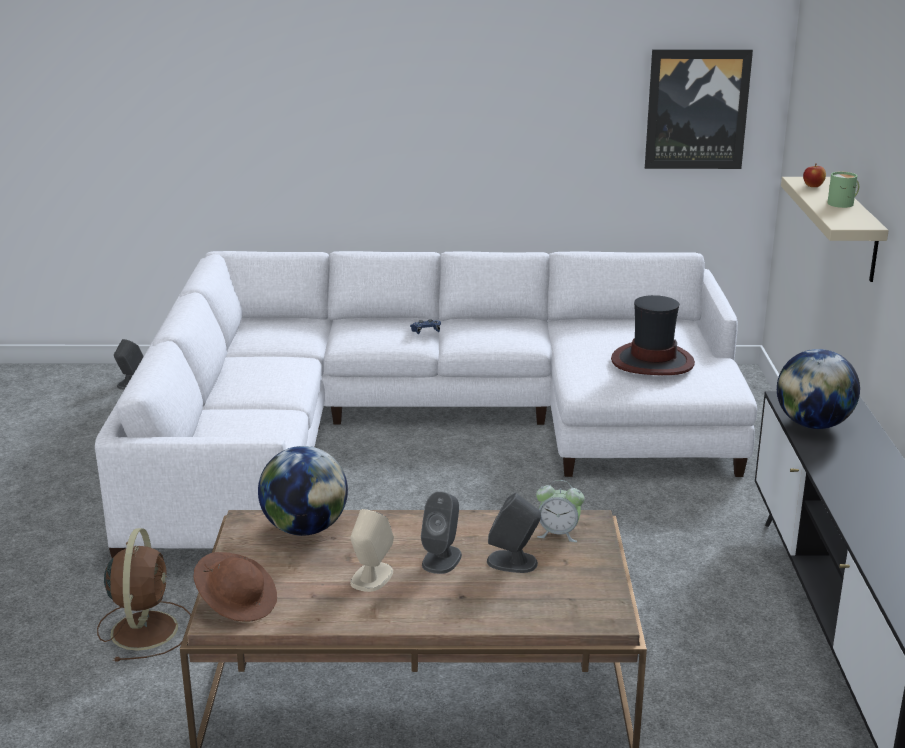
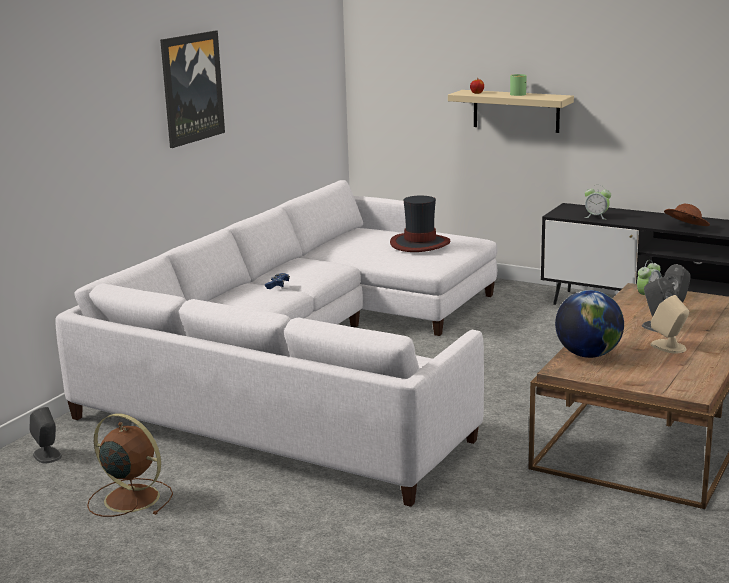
camera: 60 degrees left, 5 degrees down
brown fan [97,528,191,662] -> brown fan moved to [87,413,173,517]
brown hat [194,552,277,622] -> brown hat moved to [664,204,710,226]
picture [645,49,753,169] -> picture moved to [160,31,225,148]
globe [777,349,860,429] -> alarm clock [584,185,611,220]

